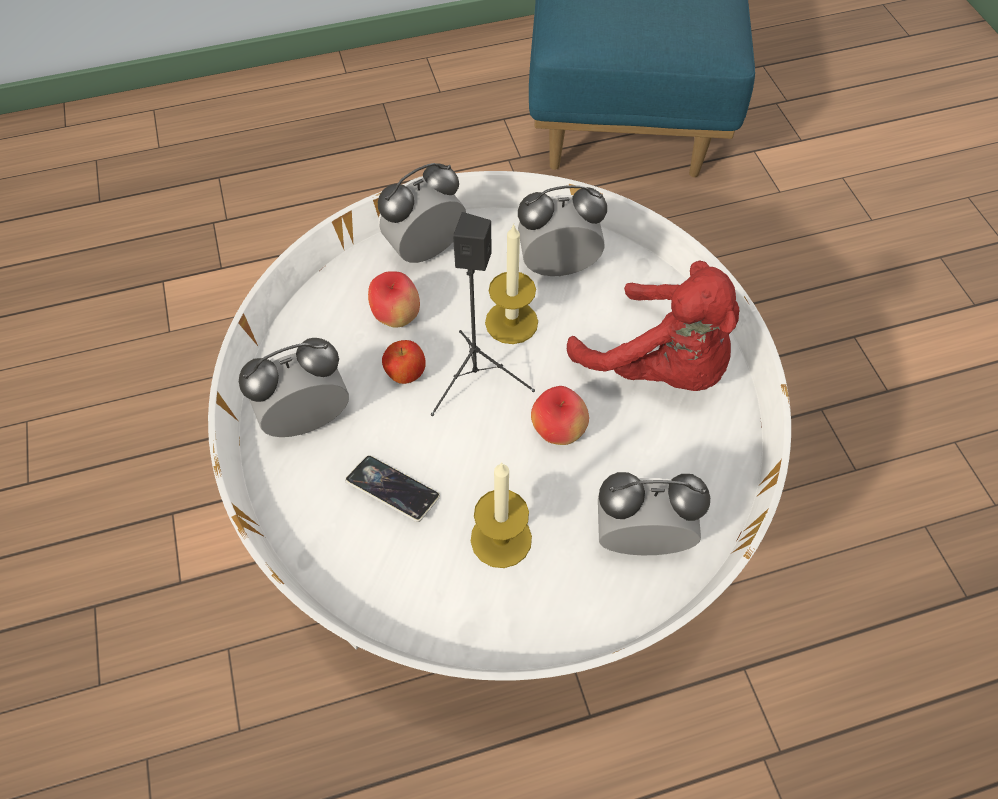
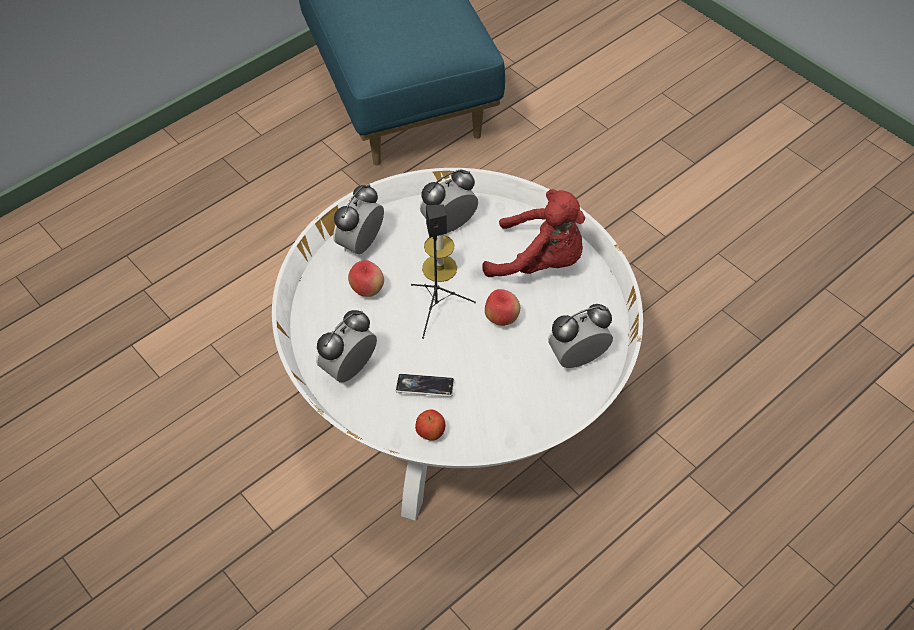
camera: 25 degrees left, 5 degrees down
apple [382,340,426,384] -> apple moved to [415,409,445,441]
candle [471,462,532,568] -> none

